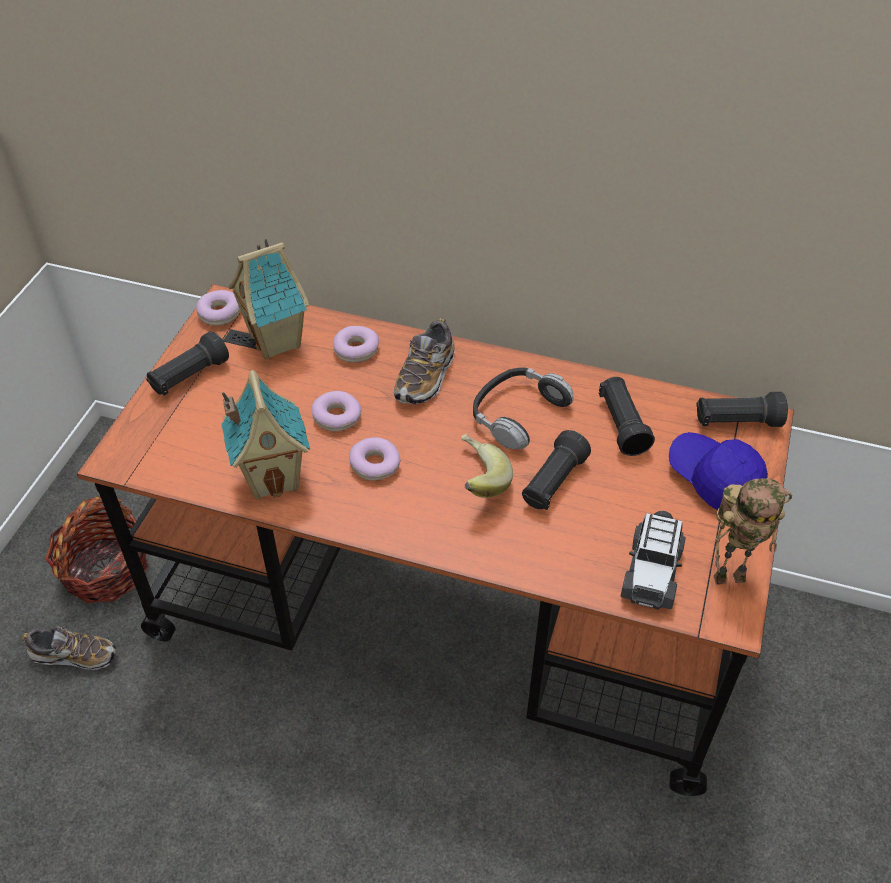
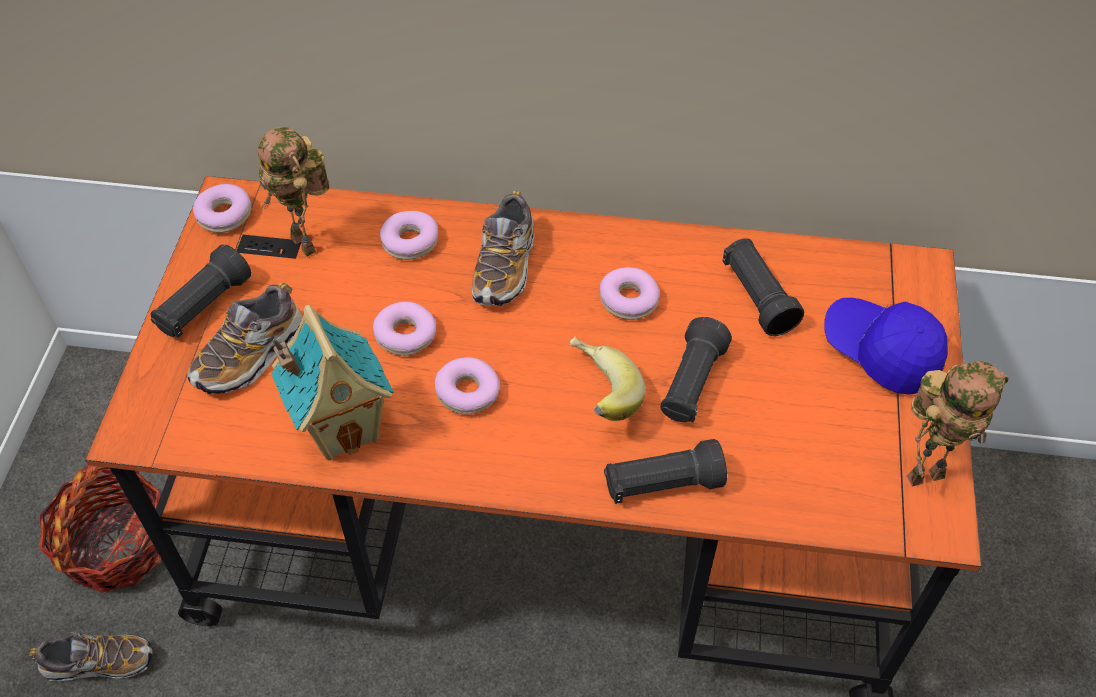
camera: 10 degrees left, 5 degrees up
toy house [228,239,310,359] -> toy robot [258,127,329,257]
headphones [473,368,574,449] -> donut [600,267,660,320]
toy car [620,511,686,609] -> none
black flashlight [696,392,788,427] -> black flashlight moved to [604,439,727,504]
none -> shoe [187,283,302,395]

